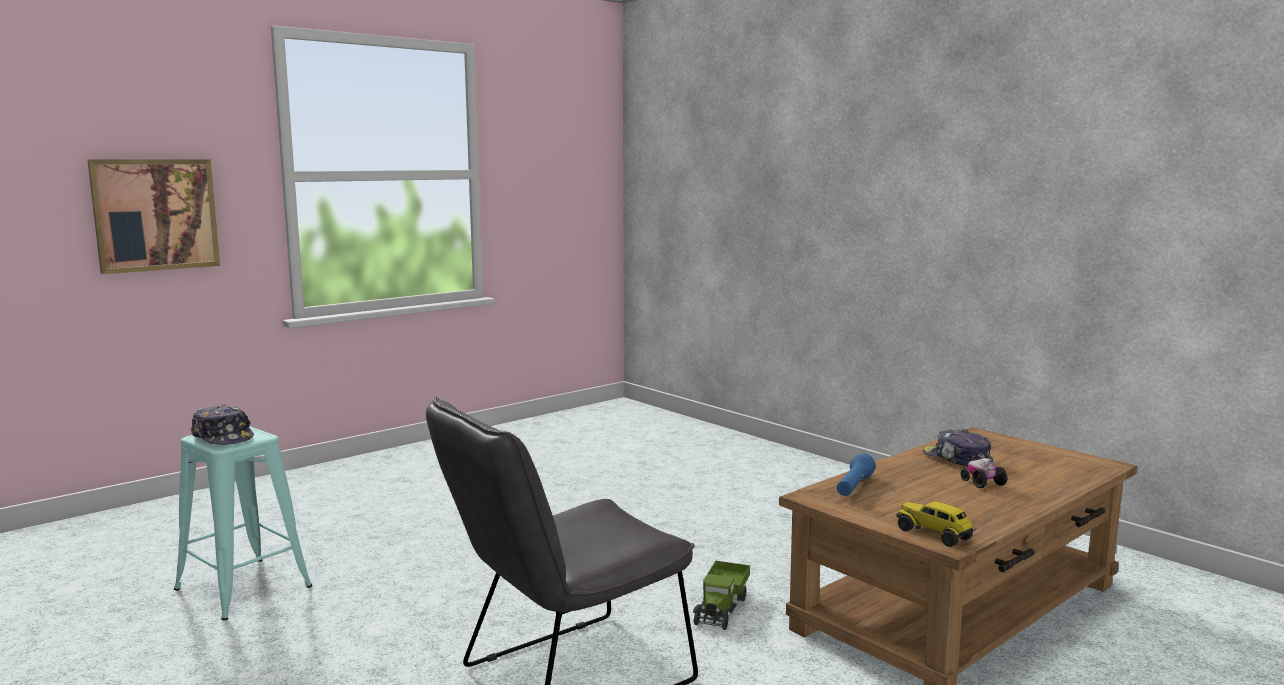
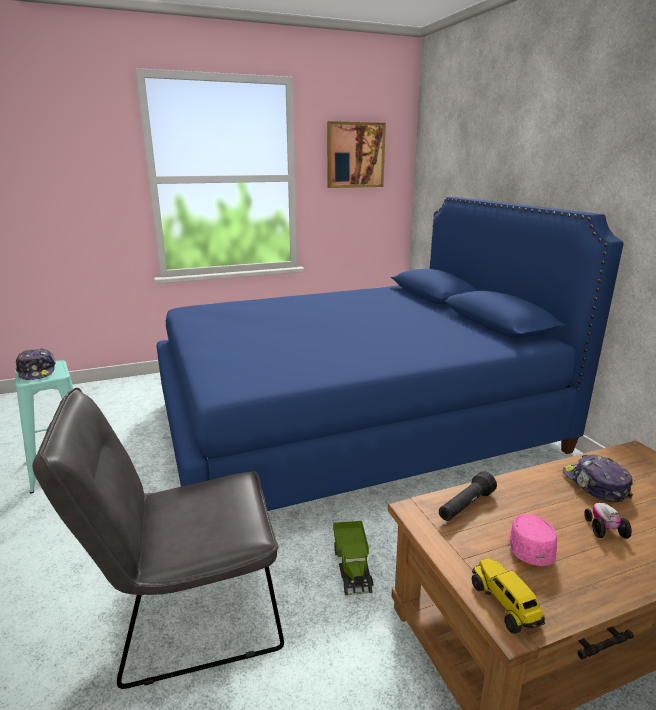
camera: 20 degrees right, 10 degrees up
picture [87,160,220,274] -> picture moved to [327,121,386,188]
toy truck [693,561,750,630] -> toy truck turned 45 degrees counterclockwise [333,521,374,595]
blue flashlight [837,453,876,496] -> black flashlight [439,471,497,521]
none -> blue bed [156,197,623,511]
none -> pink cap [509,514,557,566]

